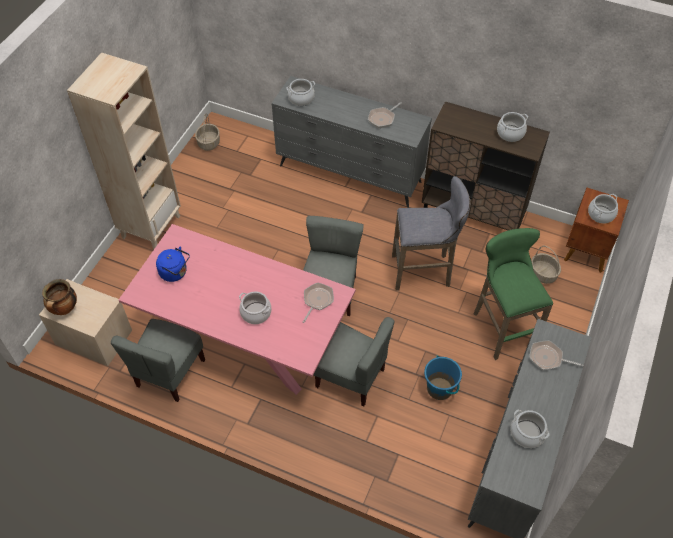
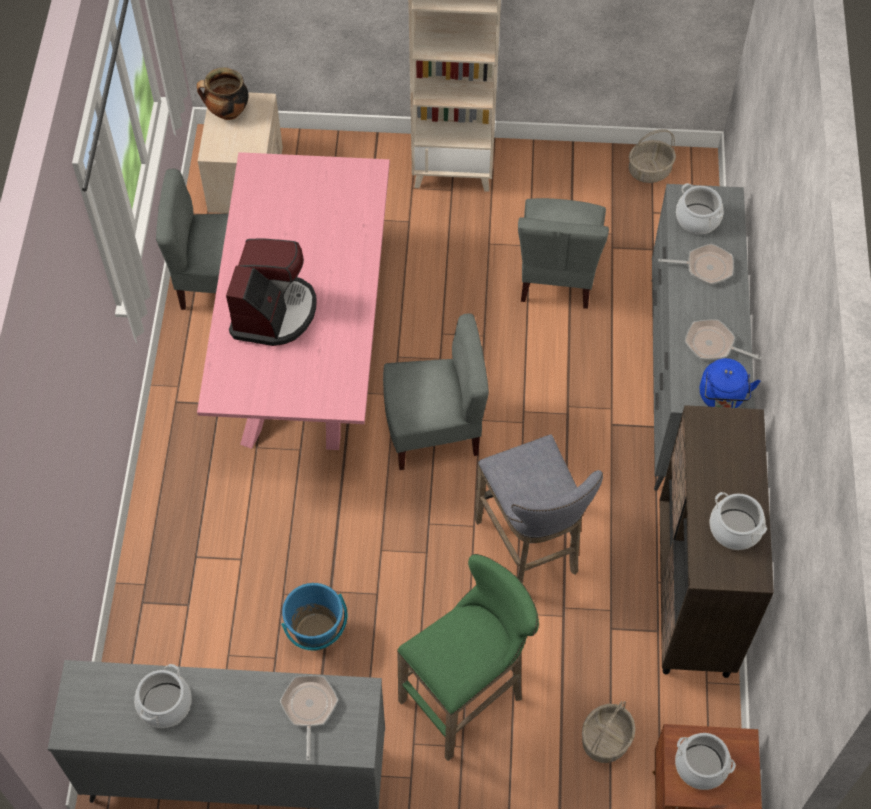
camera: 70 degrees right, 5 degrees up
blue kettle [156,247,190,282] -> blue kettle moved to [700,358,760,408]
cooking pot [239,291,272,324] -> coffee machine [226,238,316,346]
frying pan [303,283,334,323] -> frying pan moved to [659,244,734,285]
grey chair [313,317,395,406] -> grey chair moved to [518,198,609,309]

